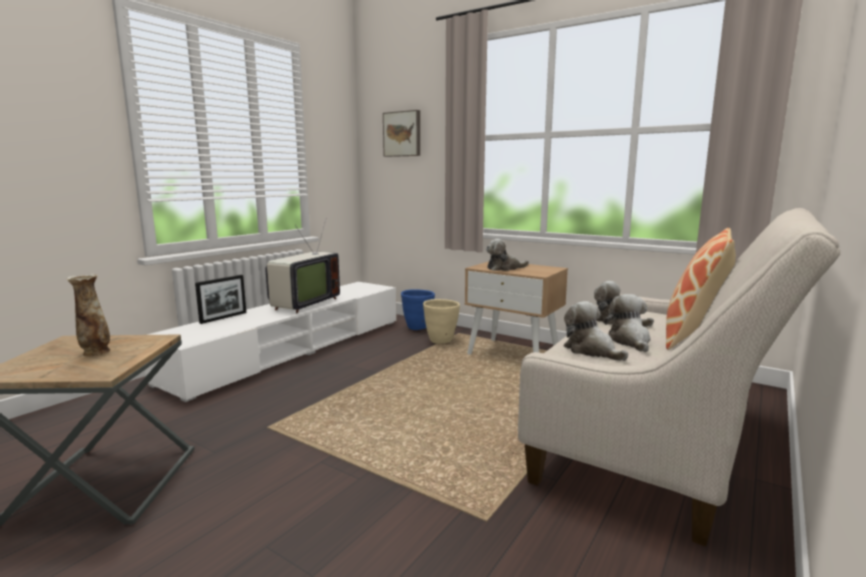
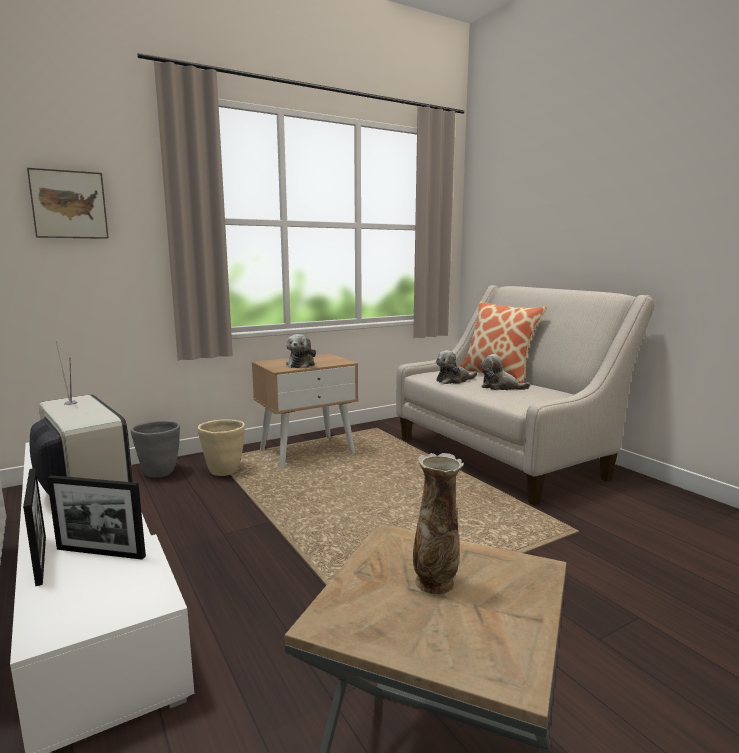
camera: 65 degrees left, 0 degrees up
blue planter [401,289,435,330] -> grey planter [131,421,180,478]
plush toy [564,301,628,361] -> none
none -> picture frame [47,475,146,560]

